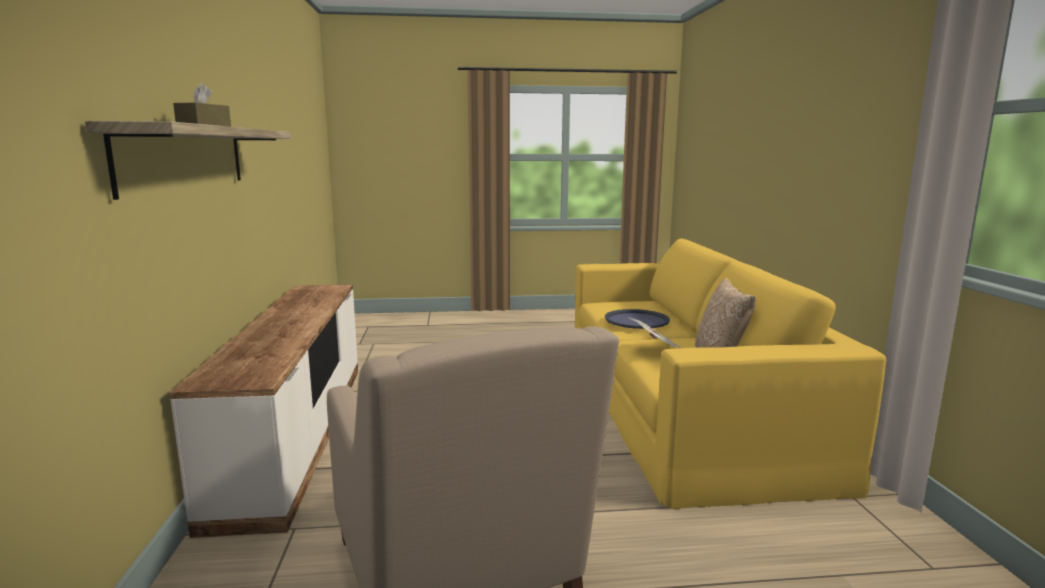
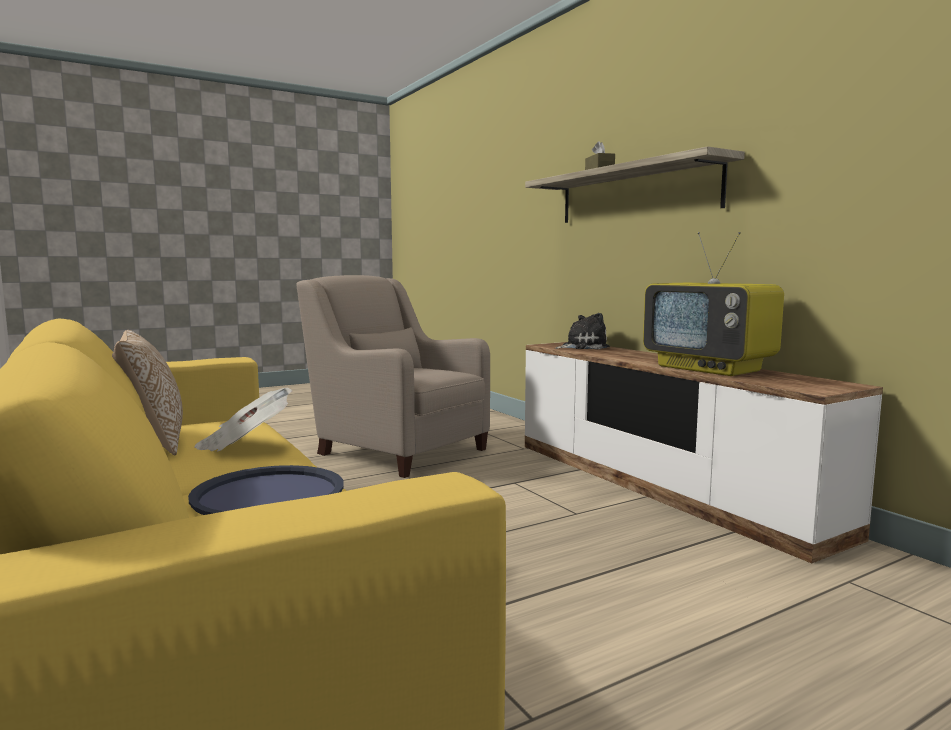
camera: 155 degrees right, 5 degrees down
none -> plush toy [555,313,610,349]
none -> television [643,232,784,376]

